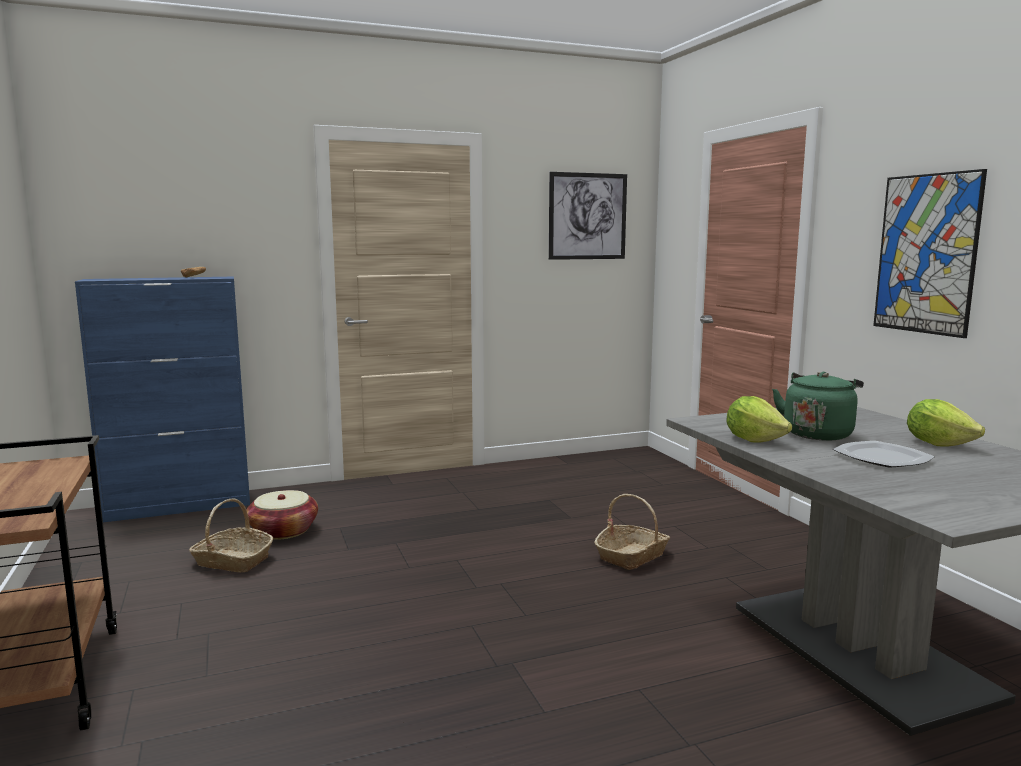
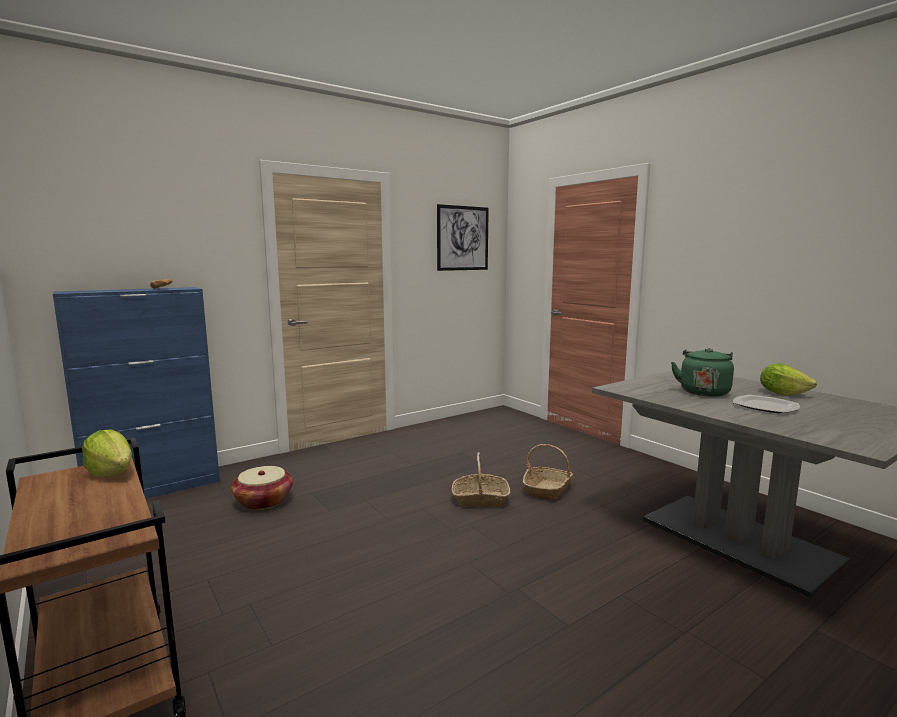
camera: 15 degrees left, 0 degrees up
basket [189,498,273,573] -> basket moved to [451,452,510,508]
lettuce [727,396,792,443] -> lettuce moved to [82,429,132,477]
picture [873,169,987,338] -> none

